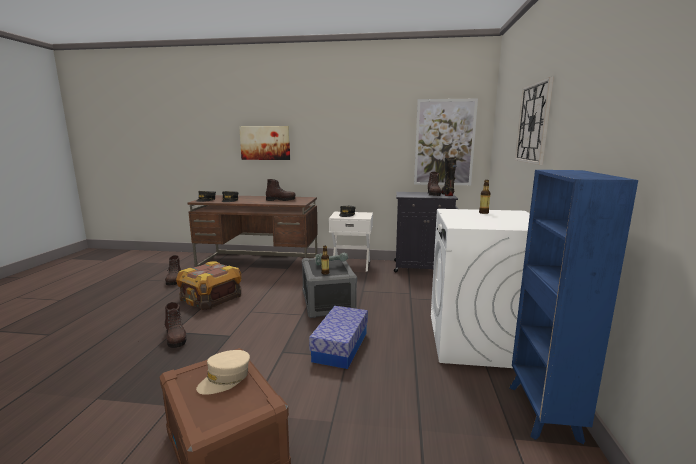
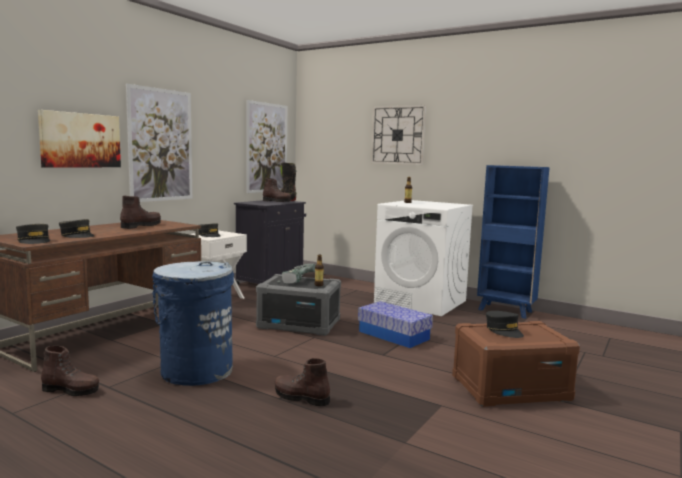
camera: 65 degrees left, 5 degrees down
brown boot [164,302,186,348] -> brown boot turned 150 degrees counterclockwise [275,358,330,406]
crate [176,261,241,310] -> blue trash can [152,261,234,386]
beige cap [196,350,250,395] -> black cap [486,311,524,338]
none -> picture [126,84,192,202]

